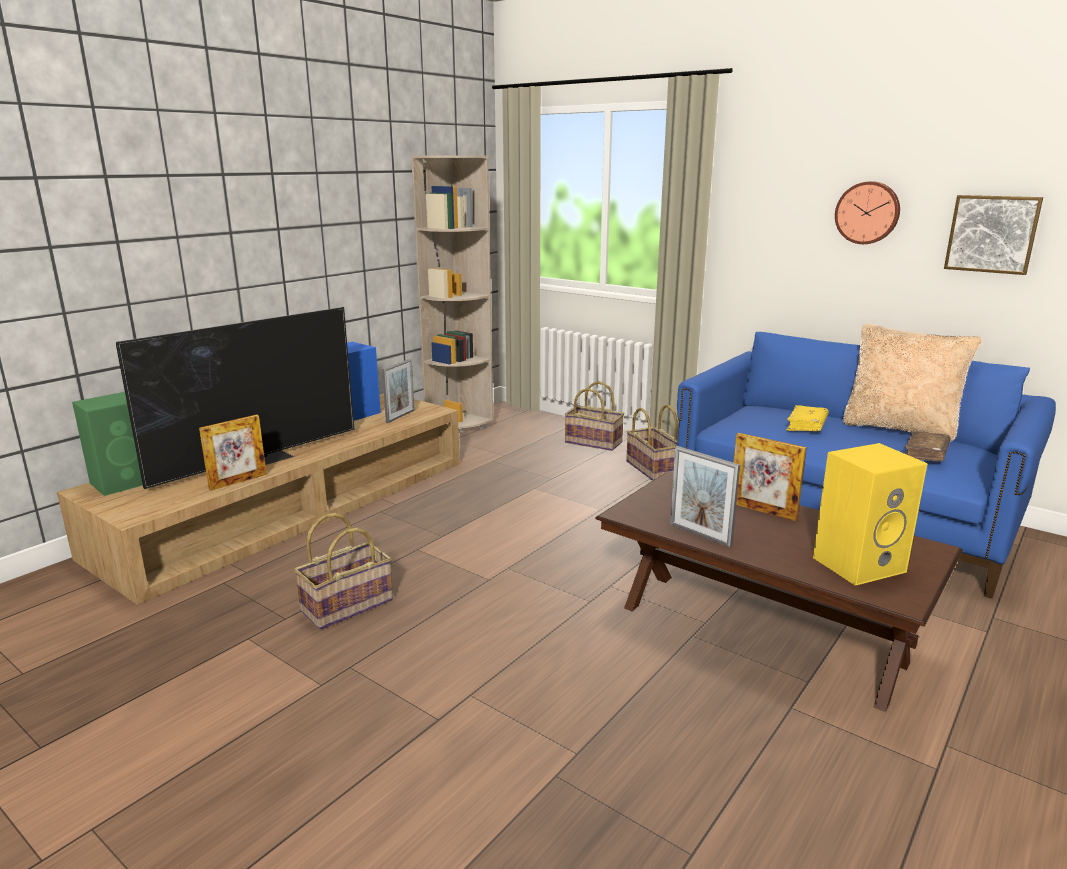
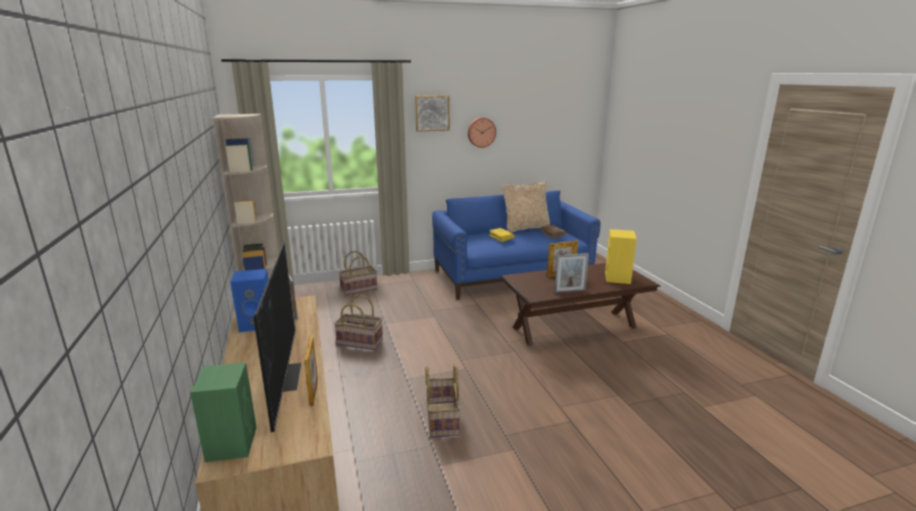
camera: 55 degrees left, 0 degrees up
basket [626,404,678,481] -> basket moved to [334,294,383,350]
picture [944,195,1043,275] -> picture moved to [415,95,450,132]

